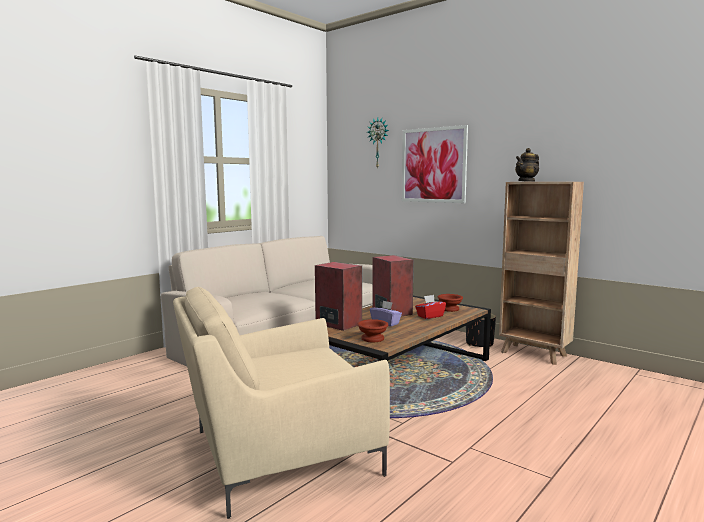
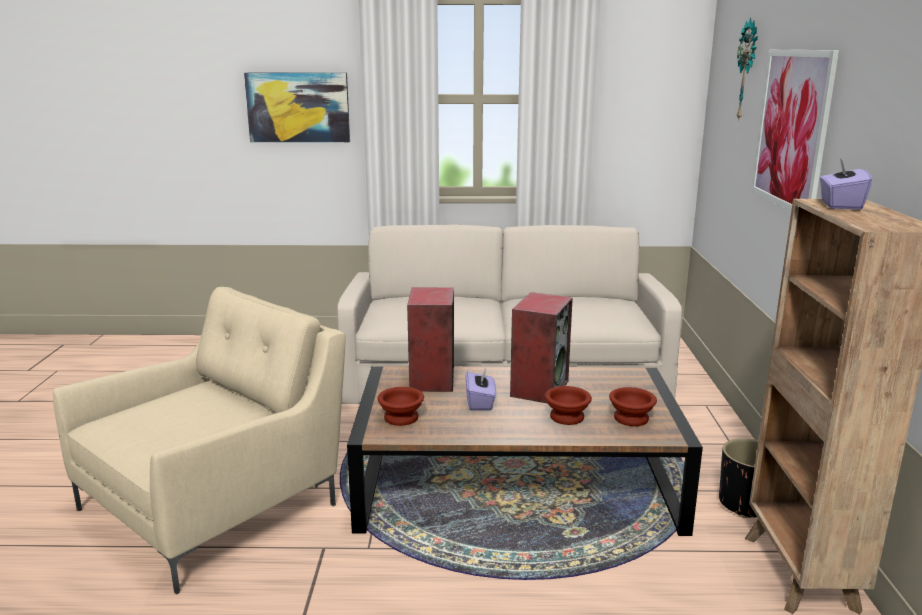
camera: 50 degrees right, 10 degrees up
beige armchair [173,287,390,519] -> beige armchair turned 105 degrees clockwise [53,287,345,595]
red tissue box [415,295,446,319] -> brown bowl [545,386,592,425]
teapot [515,148,539,182] -> purple tissue box [820,158,872,210]
none -> picture [244,73,350,142]

